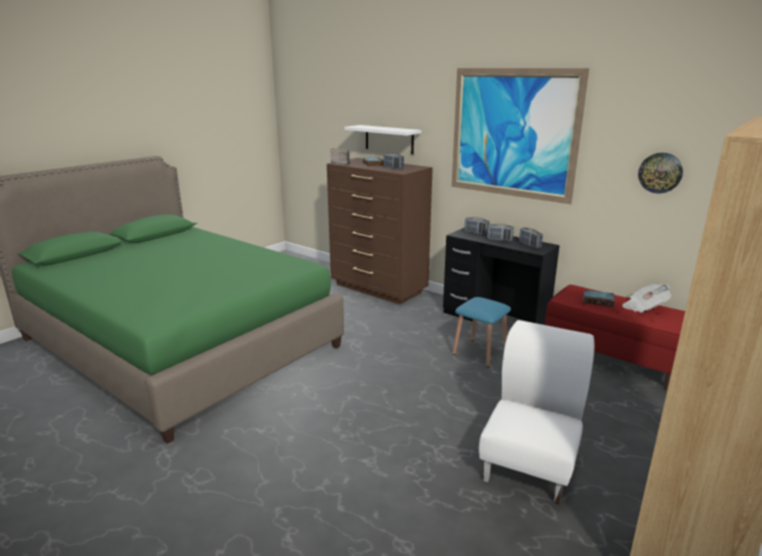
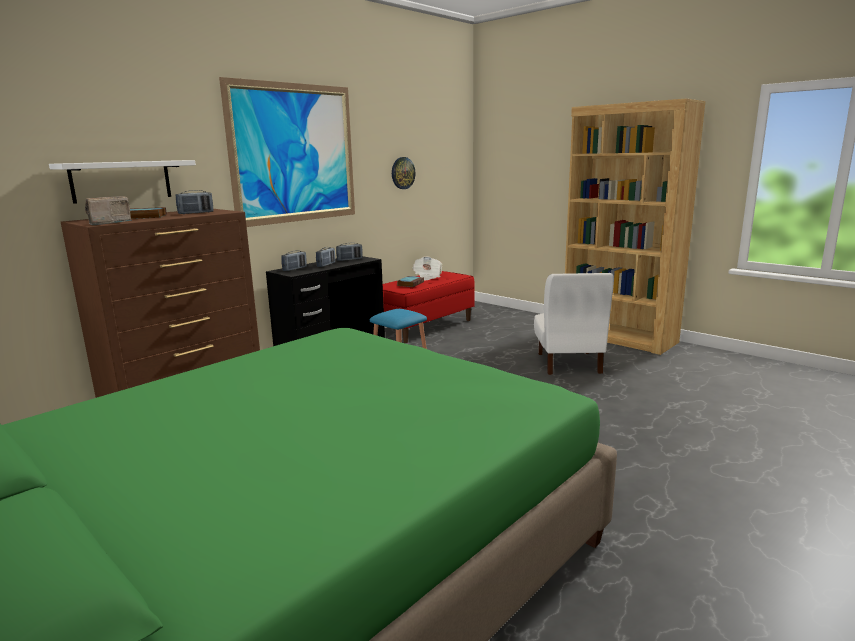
camera: 85 degrees left, 5 degrees down
white chair [479,320,594,504] -> white chair turned 120 degrees counterclockwise [534,273,614,375]

